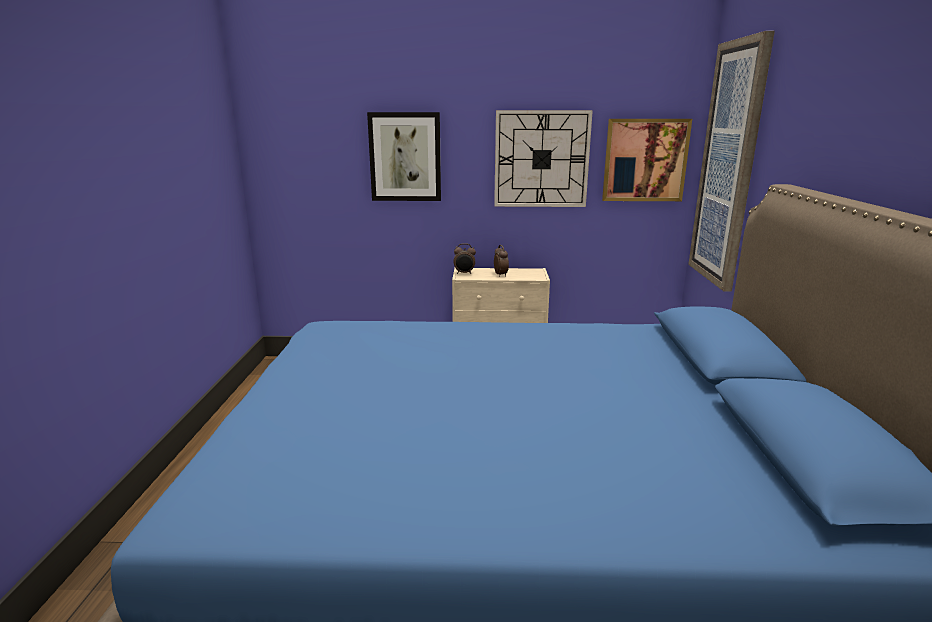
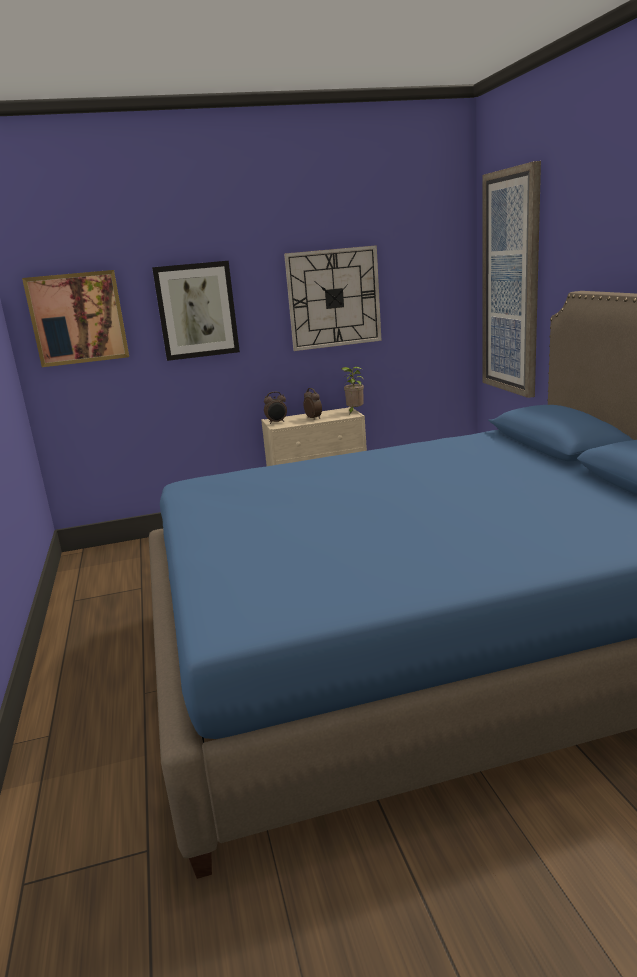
camera: 15 degrees left, 0 degrees up
picture [602,119,692,201] -> picture moved to [22,270,129,367]
none -> potted plant [342,367,364,414]

